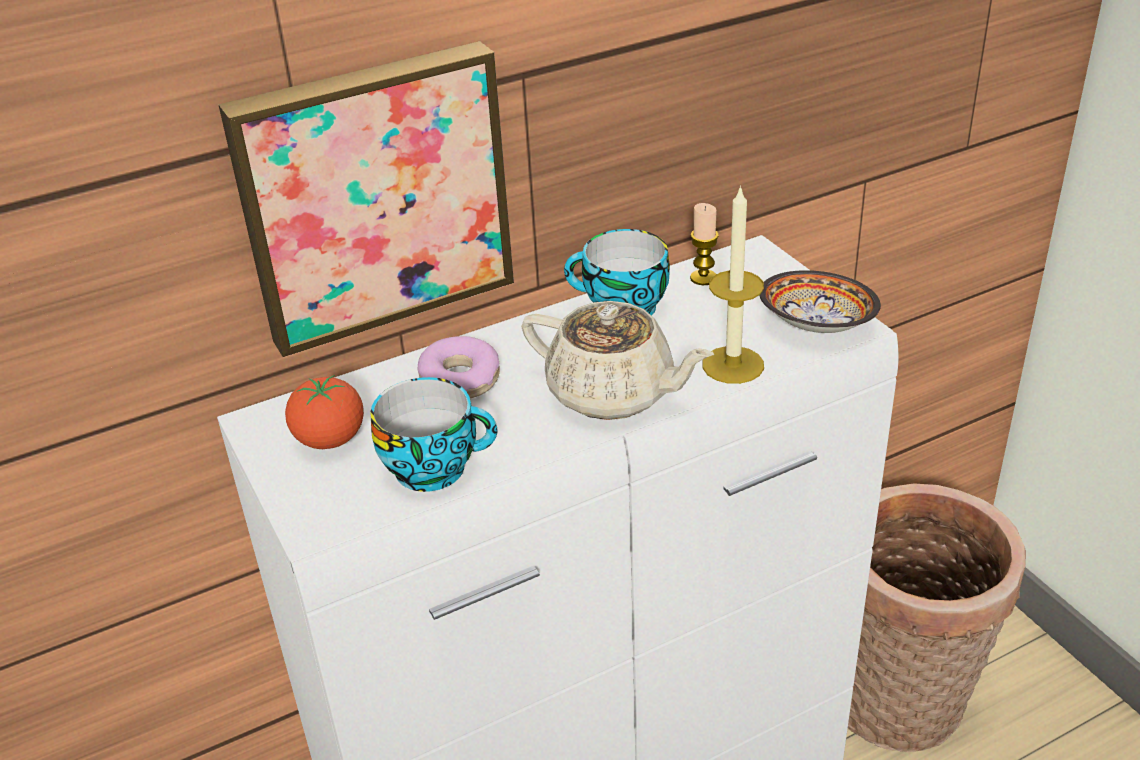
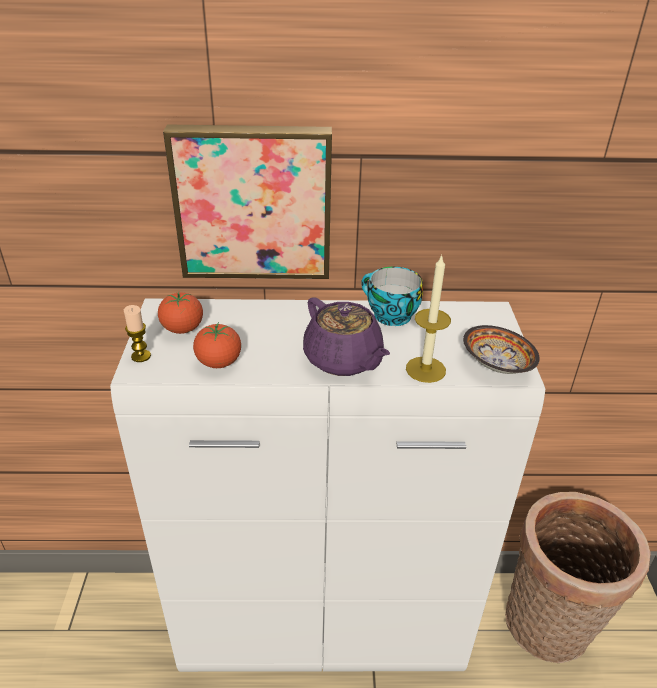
camera: 25 degrees right, 0 degrees up
cup [370,377,497,492] -> tomato [193,322,241,368]
donut [418,336,500,398] -> none
beige teapot [521,301,714,420] -> purple teapot [303,298,390,376]
candle [690,203,719,285] -> candle moved to [124,305,151,362]

